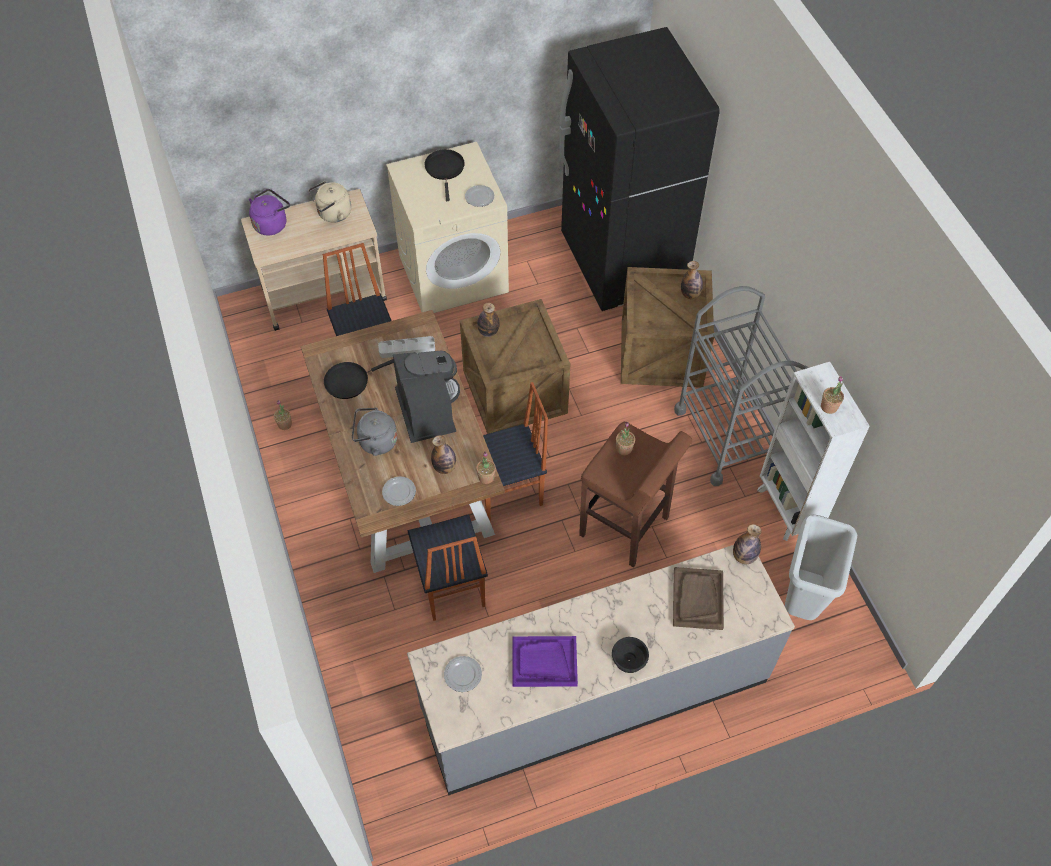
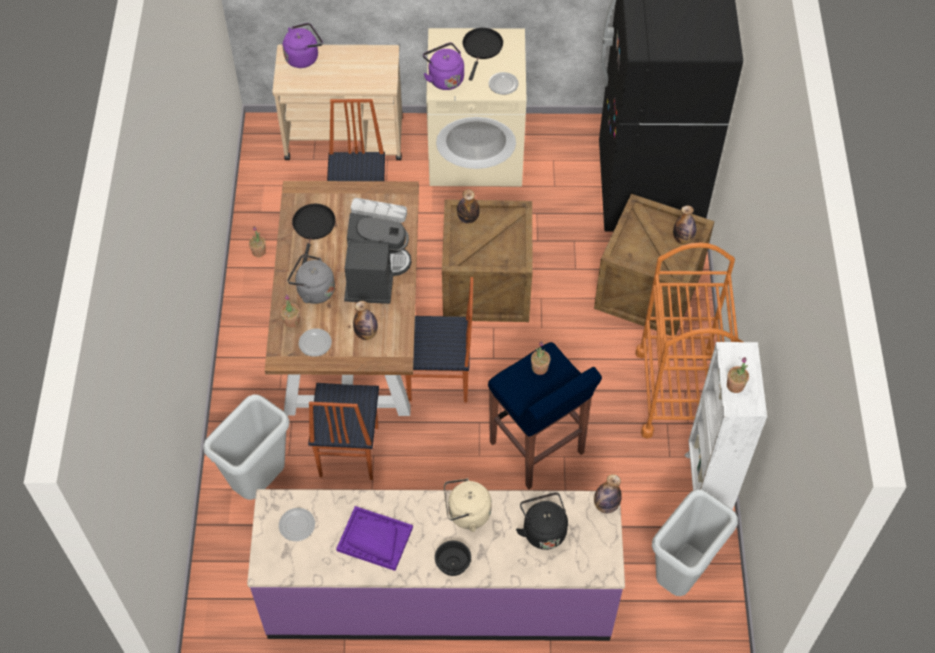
camera: 20 degrees right, 0 degrees up
beige kettle [308,181,351,223] -> beige kettle moved to [444,478,492,532]
black frying pan [324,359,394,399] -> black frying pan turned 105 degrees clockwise [292,204,336,264]
grey counter [407,545,795,795] -> purple counter [247,489,625,641]
potted plant [476,451,496,484] -> potted plant moved to [281,294,300,328]
brown stool [579,422,692,567] -> blue stool [488,342,602,489]
brown tray [673,567,724,630] -> black kettle [516,492,568,550]
grey cart [674,286,809,486] -> orange cart [635,243,743,439]
none -> grey trash can [203,394,290,500]
none -> purple kettle [423,42,464,90]

